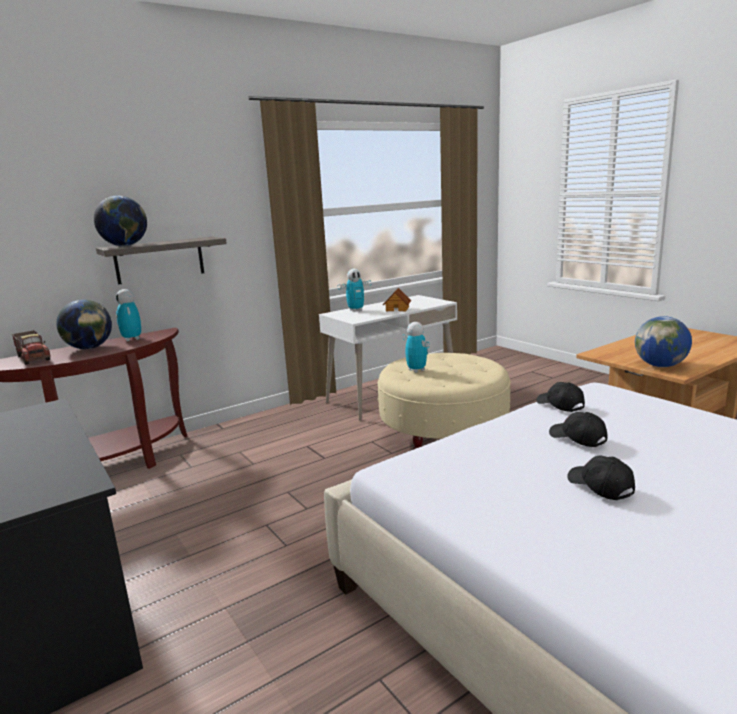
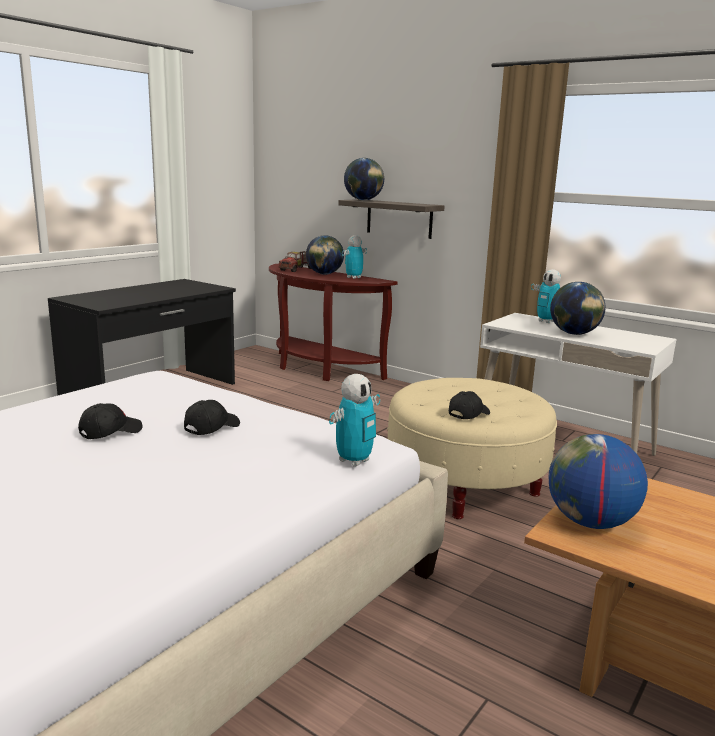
camera: 70 degrees right, 0 degrees up
toy house [383,288,411,311] -> globe [550,282,605,335]
toy robot [403,322,430,373] -> toy robot moved to [329,374,380,467]
black cap [536,382,585,412] -> black cap moved to [449,391,490,419]

